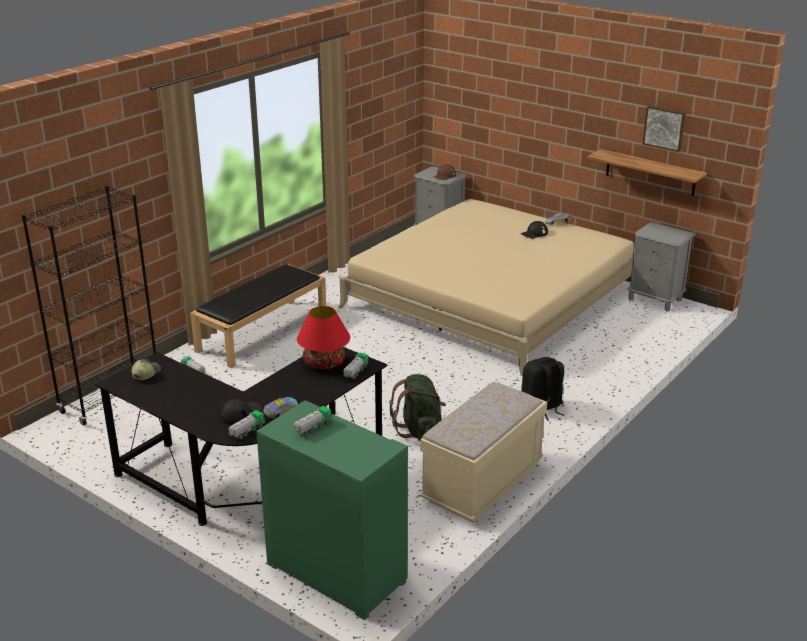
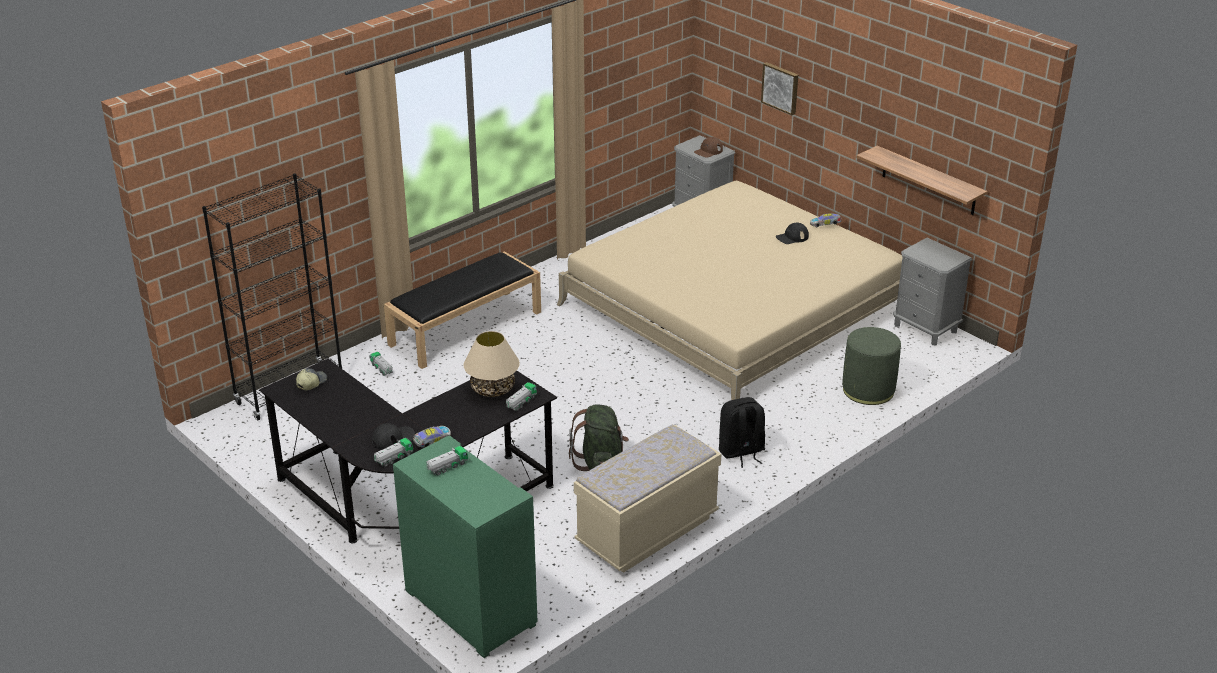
camera: 10 degrees right, 5 degrees up
red table lamp [297,306,350,369] -> beige table lamp [463,331,520,397]
picture [643,106,686,152] -> picture moved to [761,62,798,115]
none -> green ottoman [842,327,901,405]

